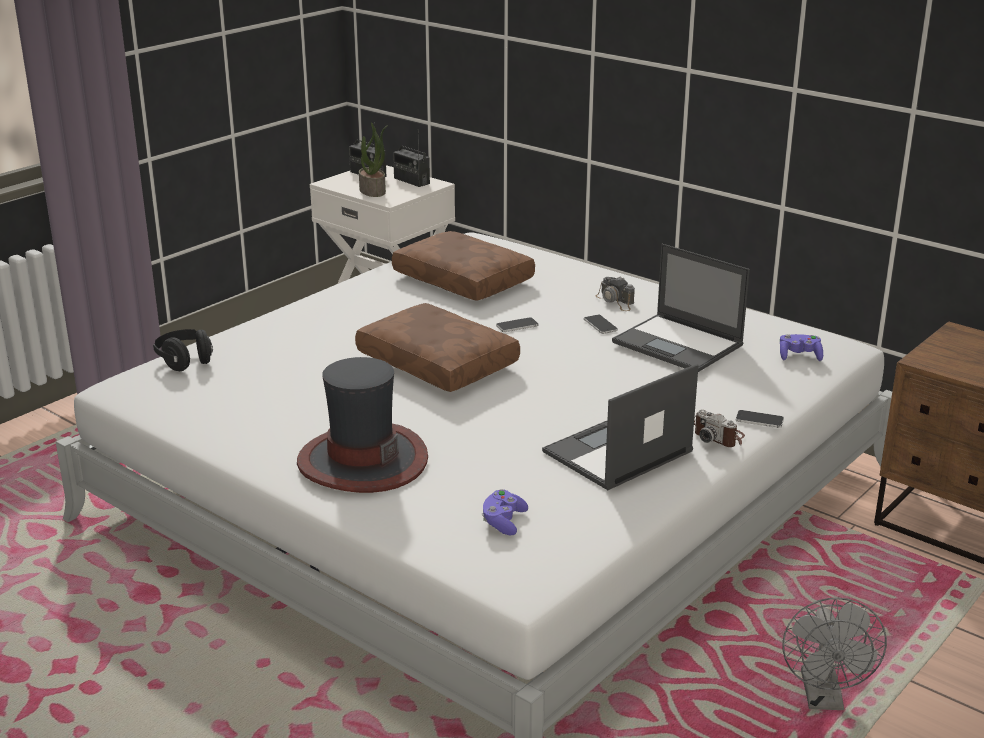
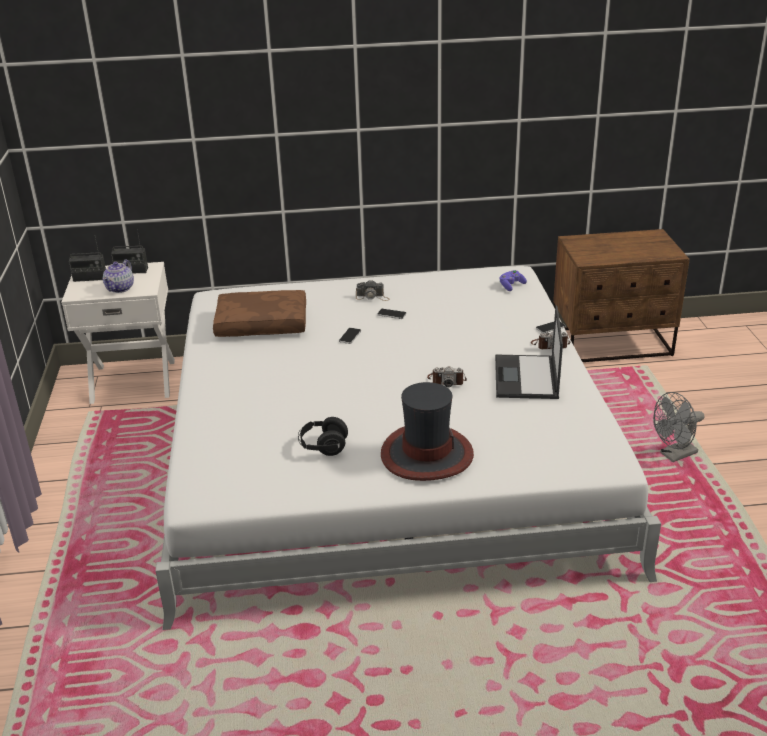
camera: 45 degrees left, 5 degrees up
black headphones [153,329,213,371] -> black headphones moved to [298,417,348,456]
brown pillow [355,303,520,392] -> none
potted plant [359,122,388,197] -> teapot [102,259,134,293]
purple game controller [482,489,528,535] -> none
laptop [612,244,750,372] -> none
grey fan [782,597,887,710] -> grey fan turned 105 degrees clockwise [653,392,704,462]
none -> camera [427,366,467,387]

